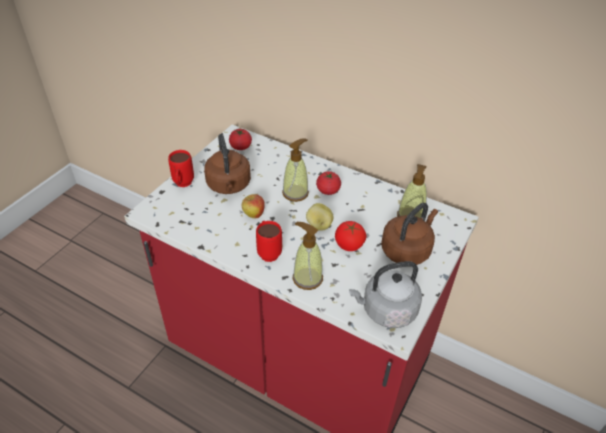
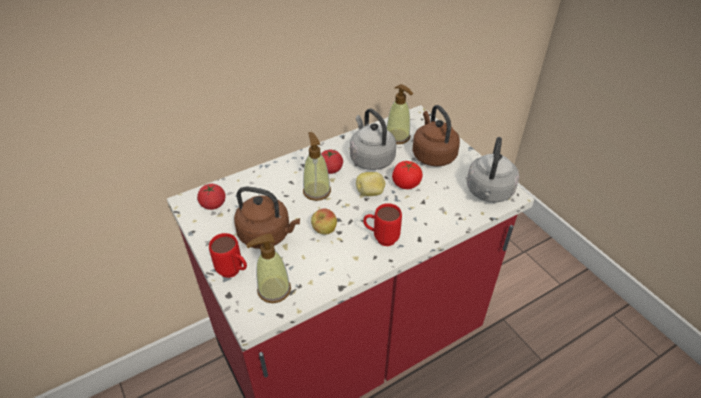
camera: 60 degrees left, 0 degrees up
soap dispenser [292,222,323,290] -> soap dispenser moved to [246,234,291,303]
none -> grey kettle [350,108,396,170]

